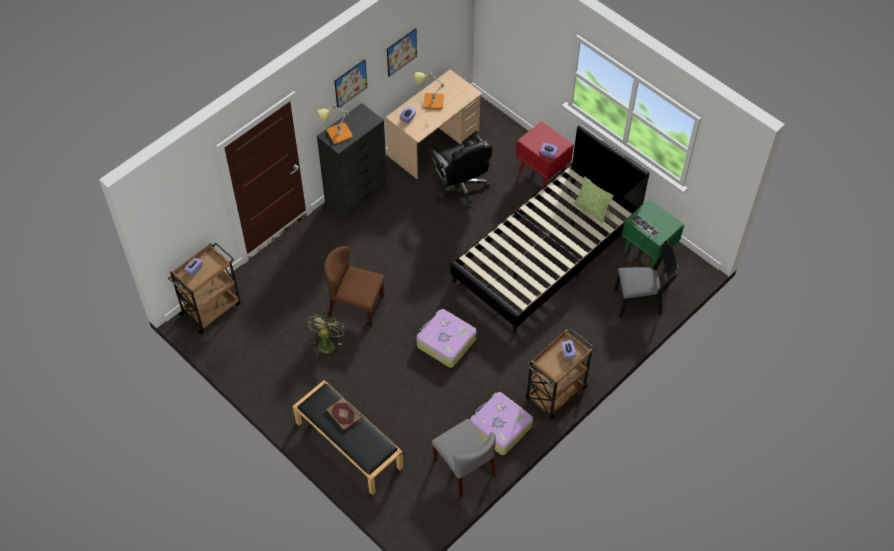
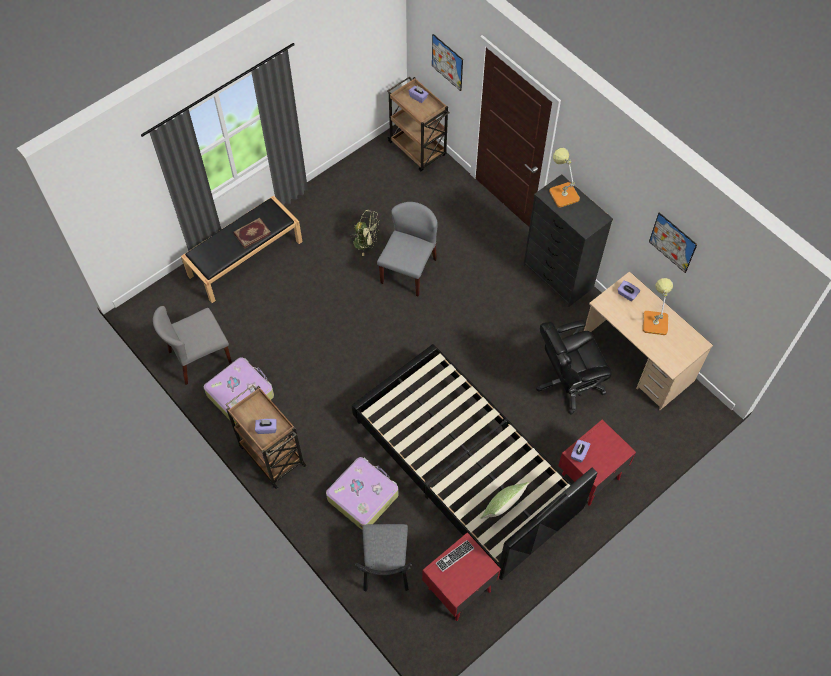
camera: 95 degrees right, 5 degrees up
brown chair [324,246,385,327] -> grey chair [377,202,437,296]
picture [334,59,367,108] -> picture moved to [432,34,463,91]
suitcase [417,309,477,368] -> suitcase moved to [326,457,399,530]
green nightstand [622,199,684,268] -> red nightstand [422,532,501,621]

